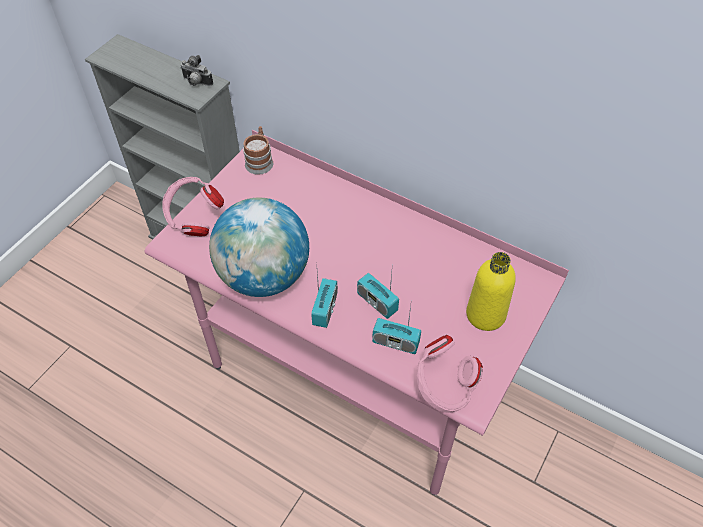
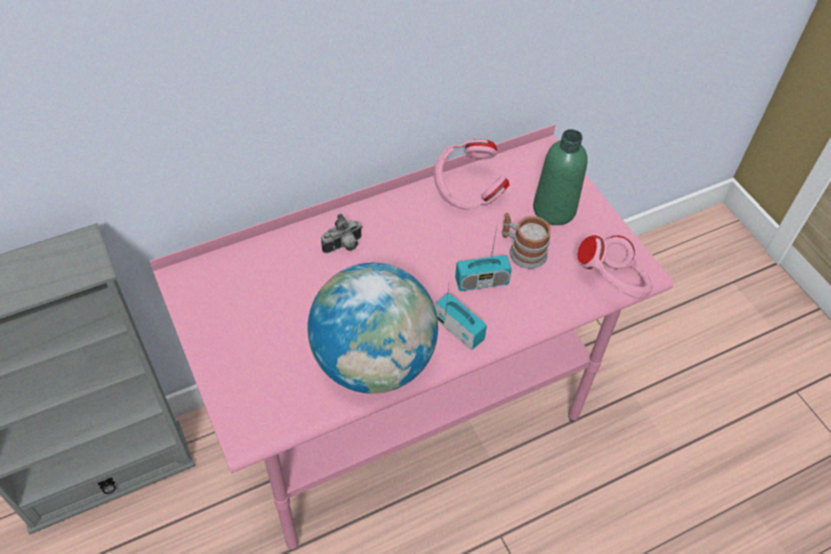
camera: 60 degrees left, 0 degrees up
pink headphones [162,177,224,236] -> pink headphones moved to [434,139,509,210]
camera [180,55,213,86] -> camera moved to [321,214,362,253]
mug [243,126,273,175] -> mug moved to [502,213,551,269]
radio [372,306,421,354] -> none
yellow bottle [466,252,516,331] -> green bottle [533,129,587,225]

